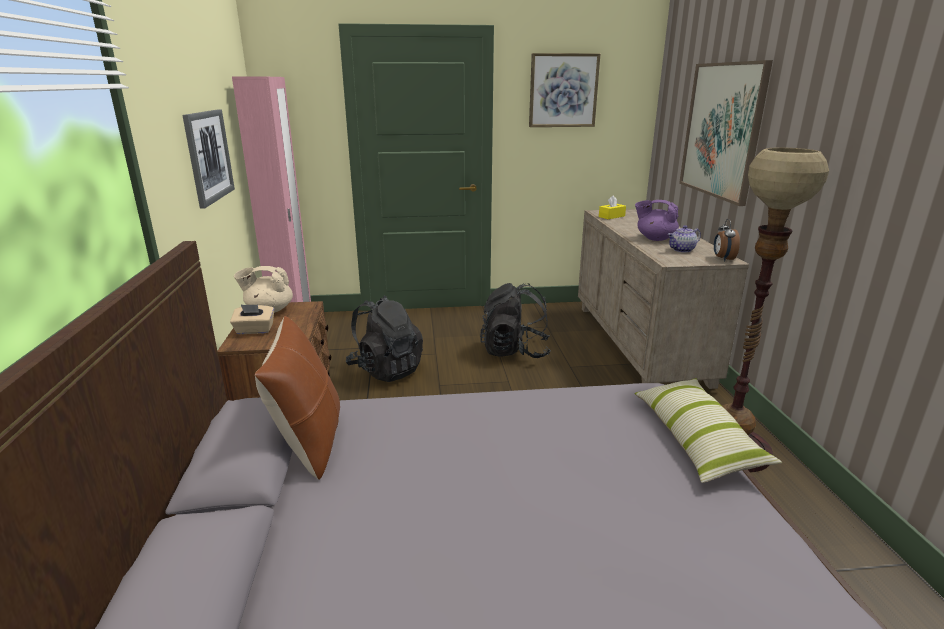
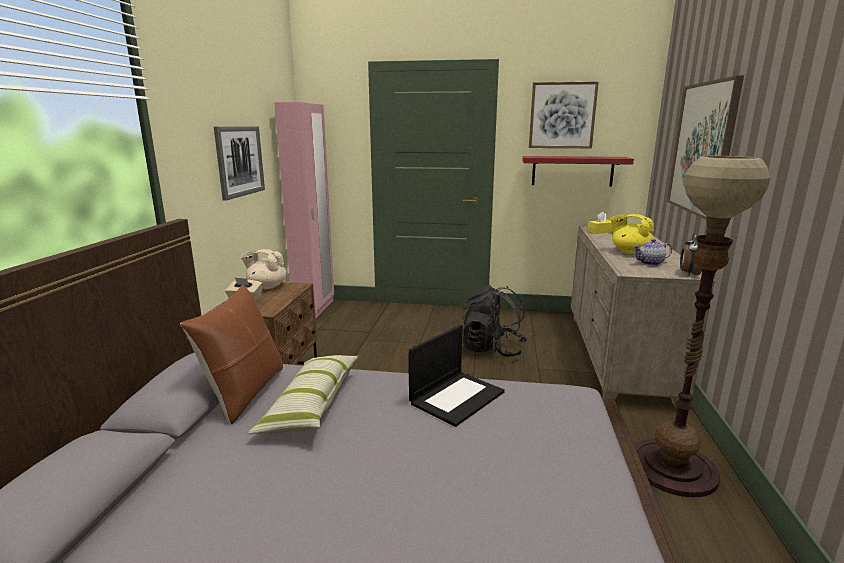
camera: 15 degrees right, 5 degrees down
black backpack [346,296,423,382] -> none
purple teapot [635,200,679,241] -> yellow teapot [610,214,654,254]
pillow [635,378,782,483] -> pillow moved to [248,355,360,434]
none -> laptop [409,325,505,427]
none -> red shelf [522,156,634,187]

